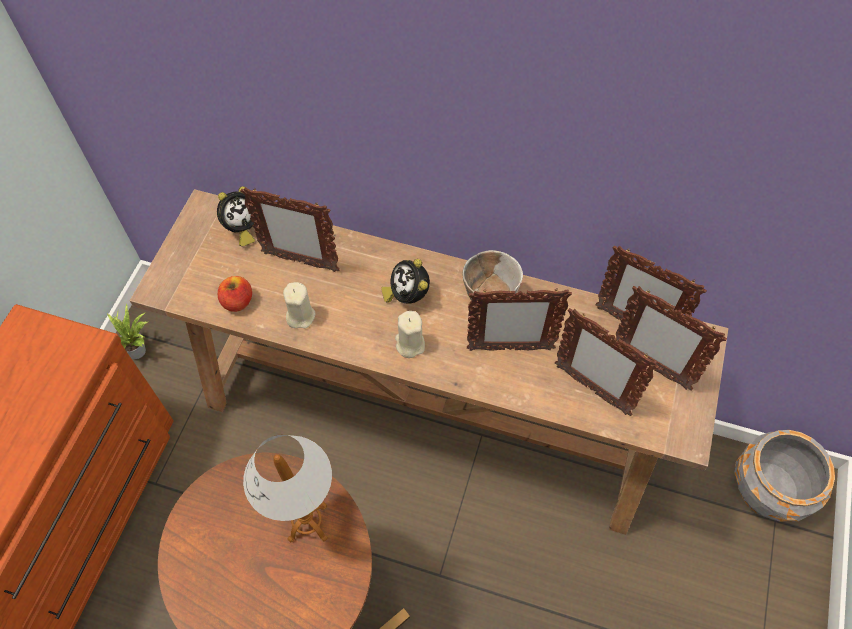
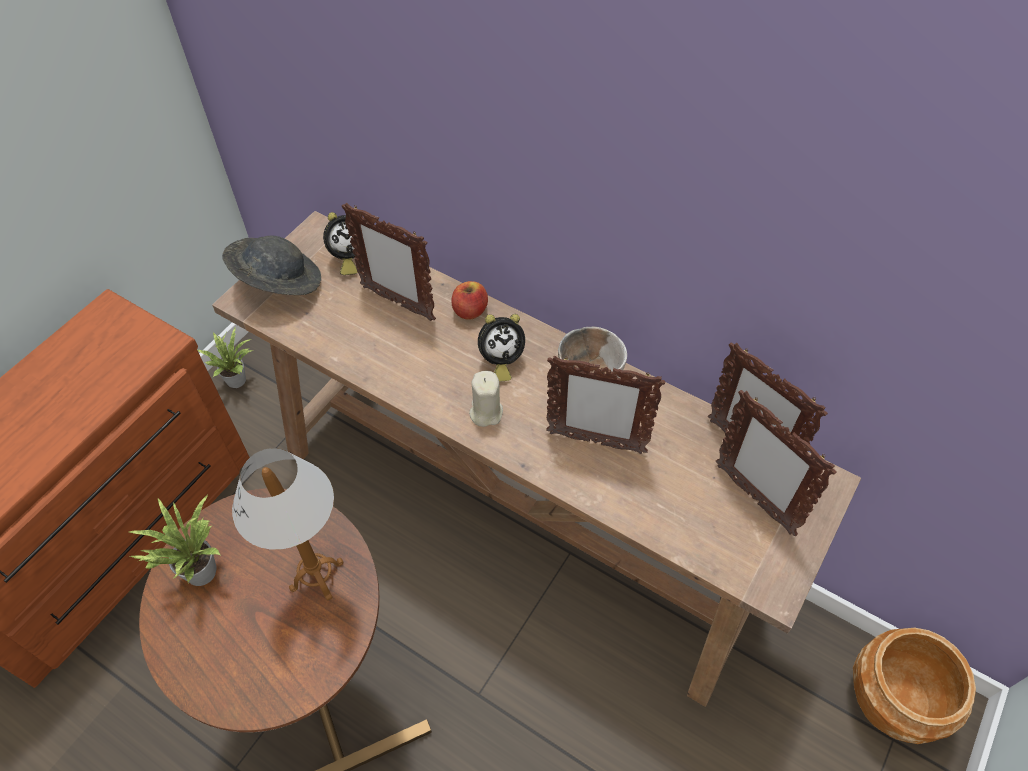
camera: 15 degrees right, 5 degrees down
apple [218,276,252,312] -> apple moved to [451,281,488,320]
beige candle [283,282,315,328] -> none
alarm clock [381,259,430,304] -> alarm clock turned 105 degrees counterclockwise [478,314,525,382]
picture frame [555,308,659,416] -> none
grey planter [734,430,835,521] -> brown planter [853,627,976,744]
none -> potted plant [129,494,221,586]
none -> grey hat [222,235,321,295]

